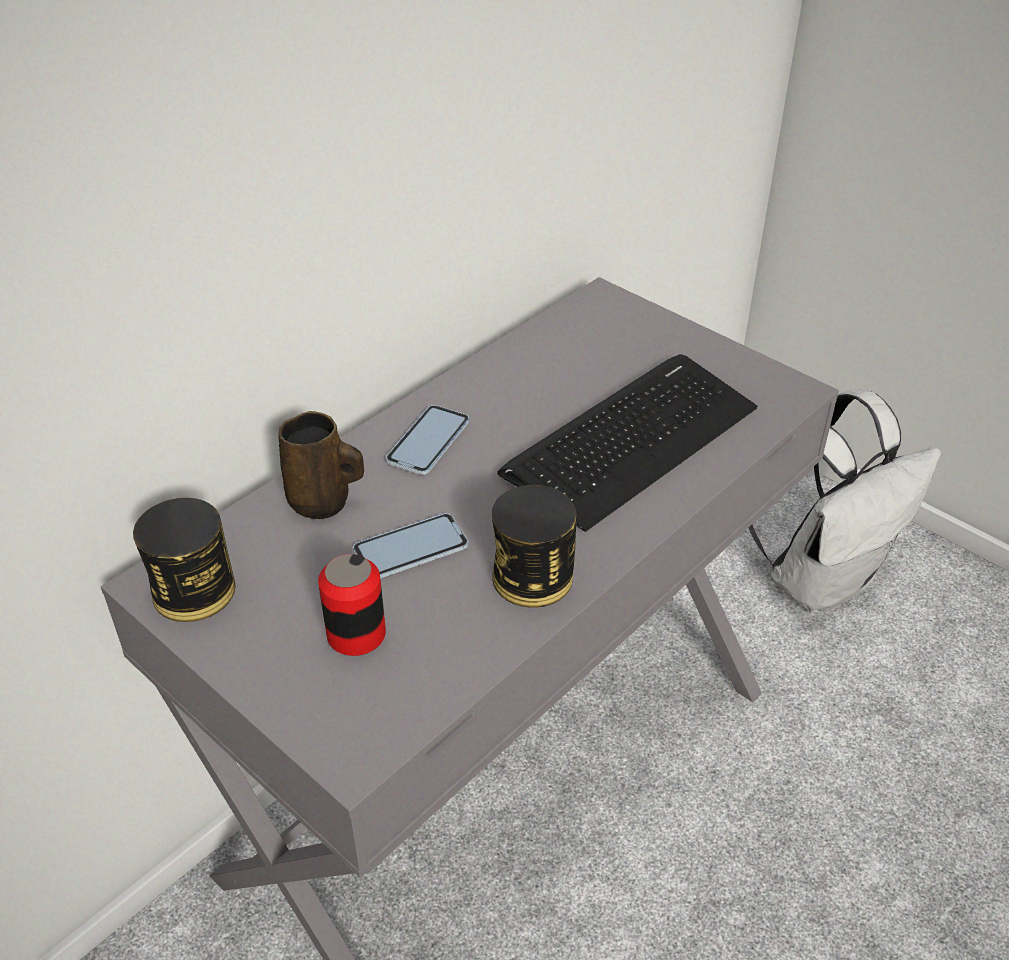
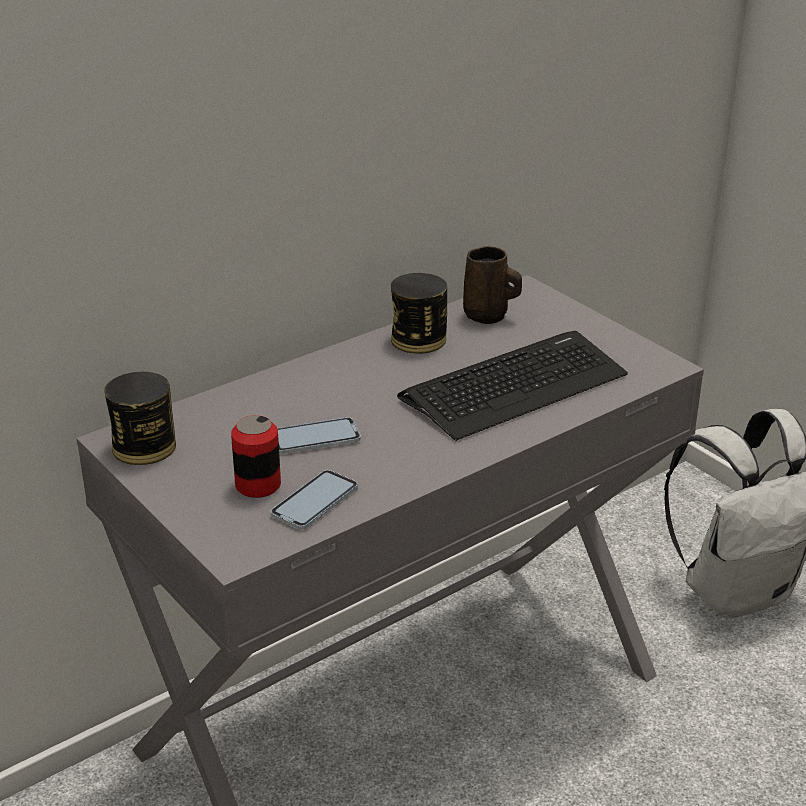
camera: 10 degrees right, 10 degrees down
brown mug [279,411,364,519] -> brown mug moved to [463,246,522,324]
phone [386,405,469,475] -> phone moved to [270,470,358,529]
can [492,485,576,608] -> can moved to [391,273,447,354]

